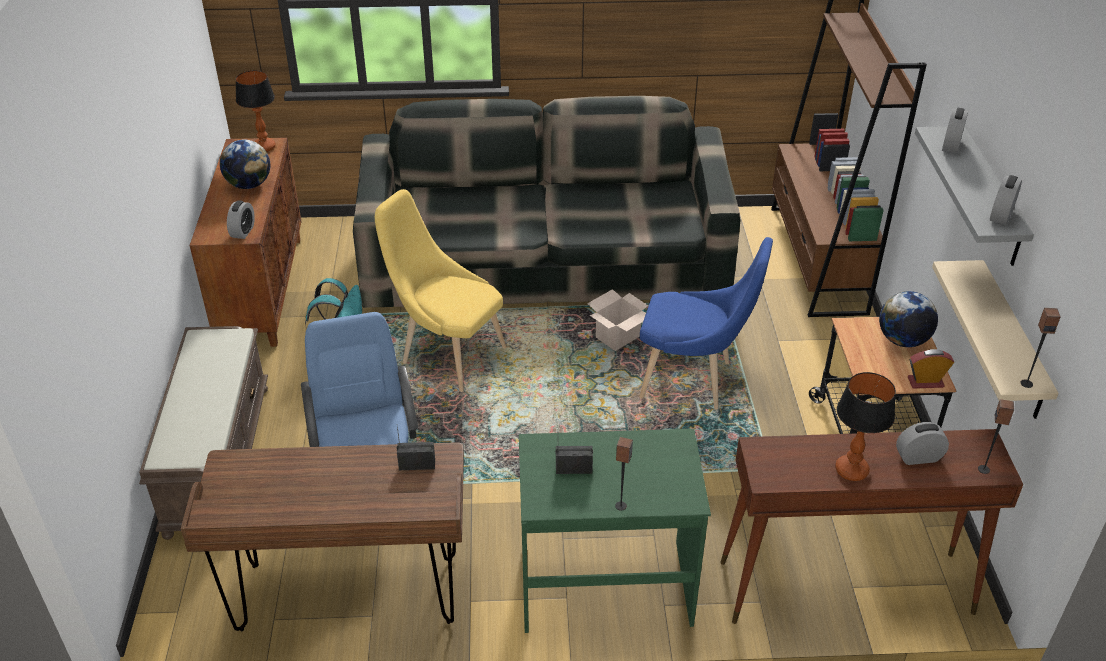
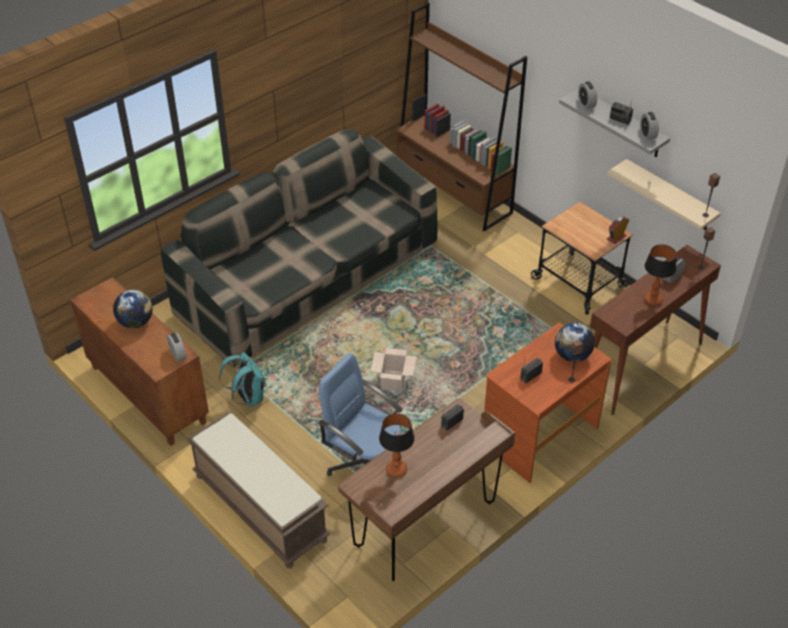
camera: 40 degrees left, 5 degrees up
table lamp [235,70,276,152] -> table lamp moved to [379,413,415,477]
yellow chair [375,189,506,392] -> none
green desk [519,429,711,633] -> brown desk [484,322,612,483]
cardboard box [587,289,648,351] -> cardboard box moved to [371,348,416,392]
blue chair [639,237,773,410] -> none
globe [879,291,938,347] -> globe moved to [555,323,595,362]
none -> radio [610,100,633,125]

